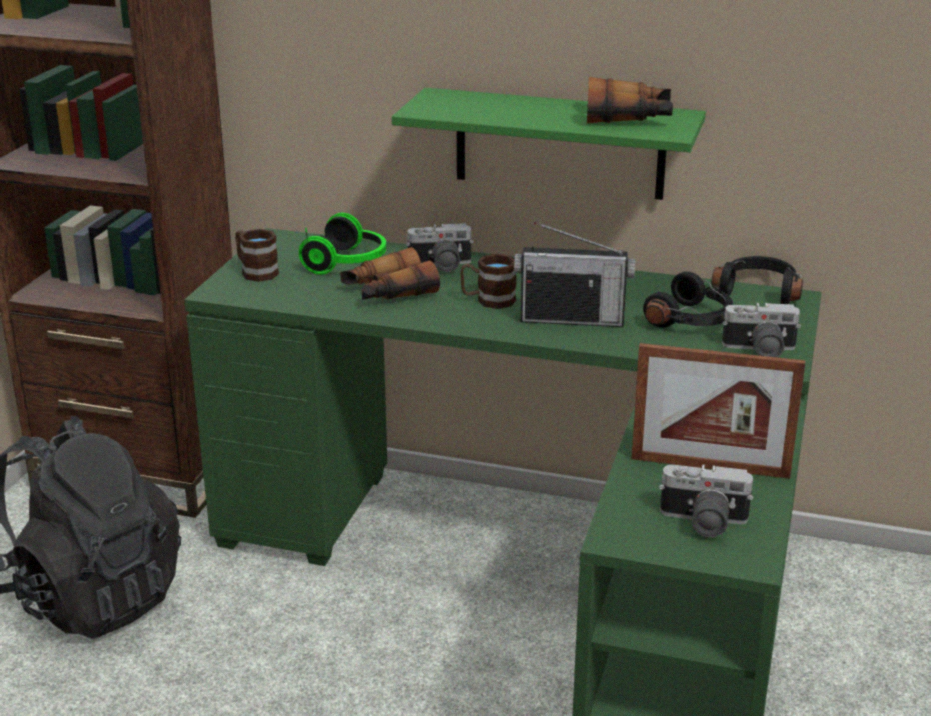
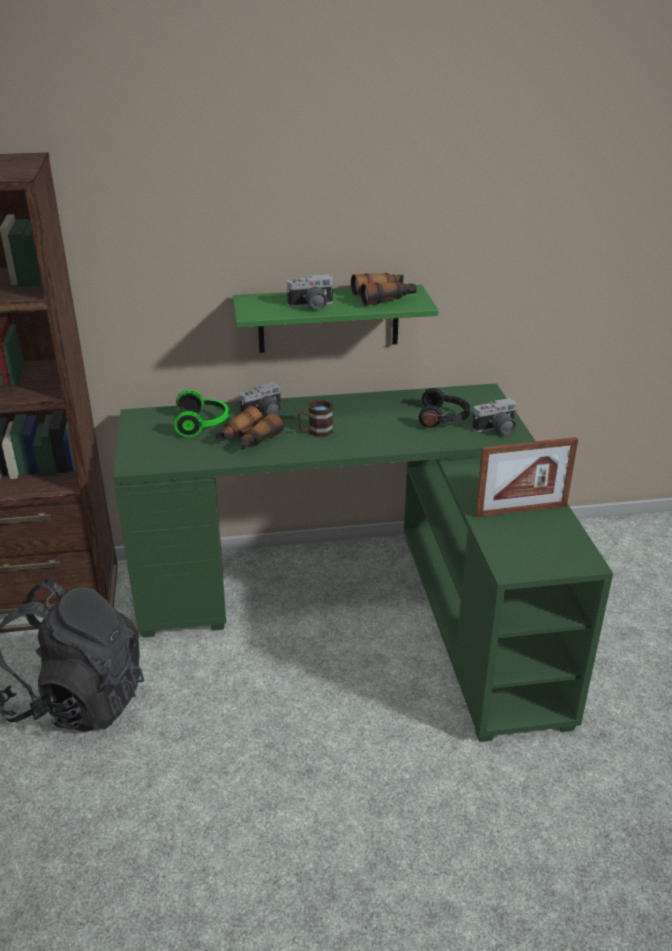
camera: 25 degrees left, 5 degrees up
brown mug [235,229,279,282] -> none
radio [514,222,635,327] -> none
camera [659,464,753,537] -> camera moved to [287,274,335,310]
black headphones [711,256,803,304] -> none

